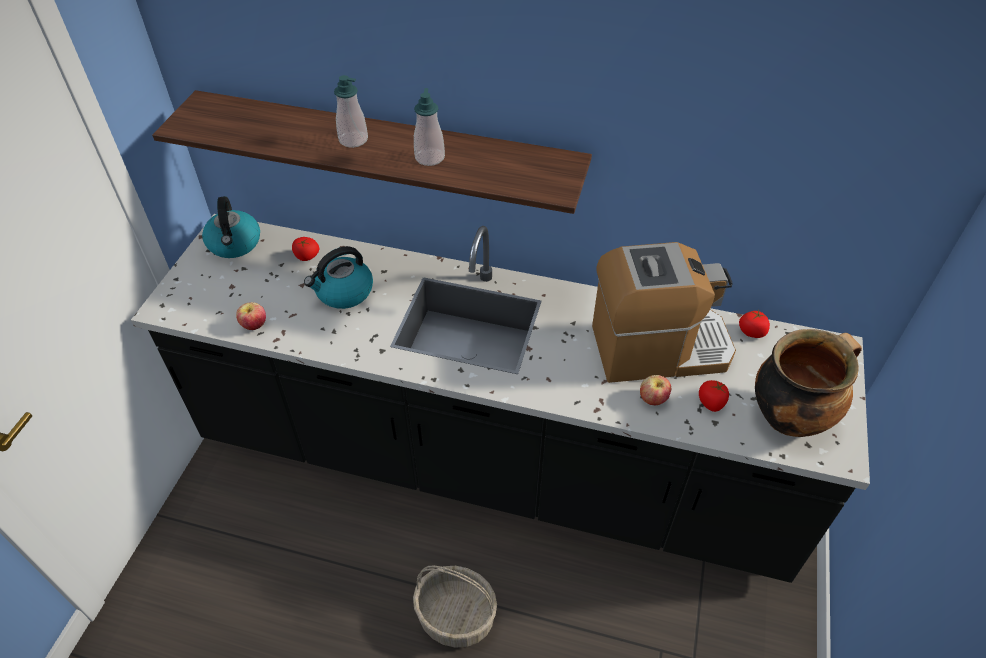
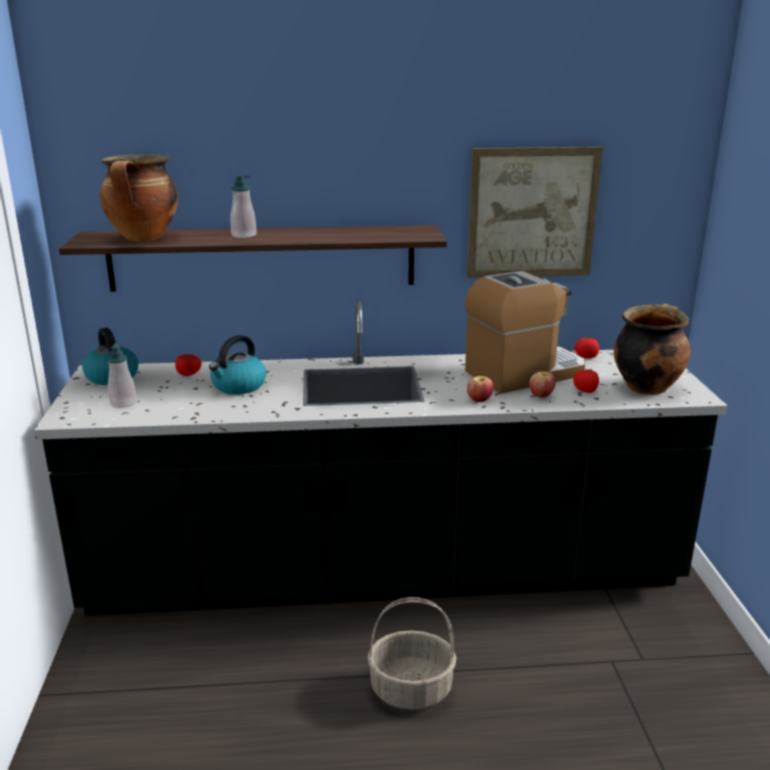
camera: 20 degrees left, 25 degrees down
apple [236,302,266,330] -> apple moved to [467,376,494,402]
soap dispenser [414,88,445,166] -> soap dispenser moved to [107,343,136,408]
none -> cooking pot [100,154,178,241]
none -> picture [467,147,603,278]

